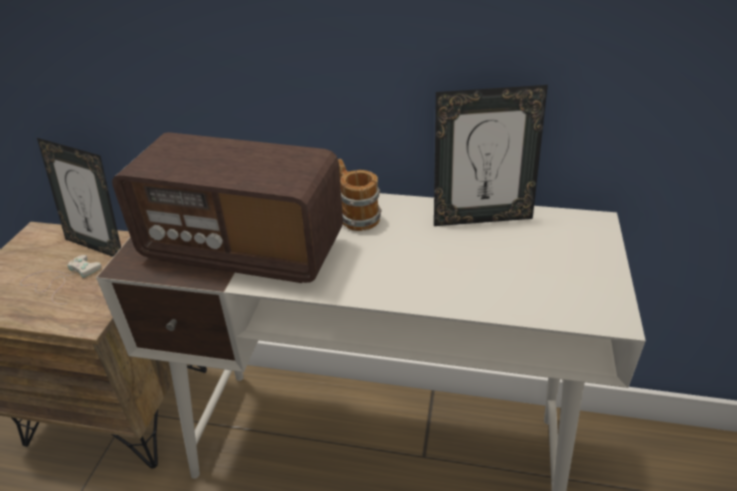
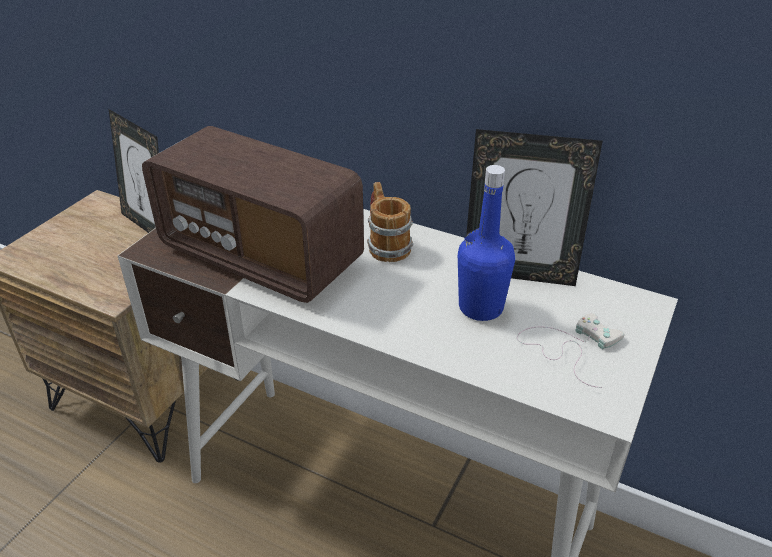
camera: 15 degrees right, 0 degrees up
white game controller [20,255,101,304] -> white game controller moved to [517,313,625,388]
none -> blue bottle [458,165,515,321]

